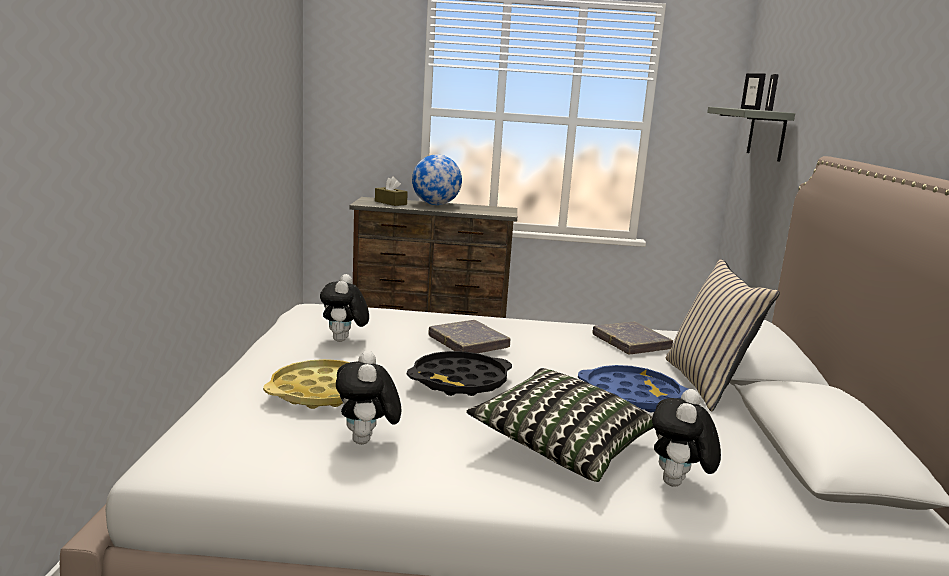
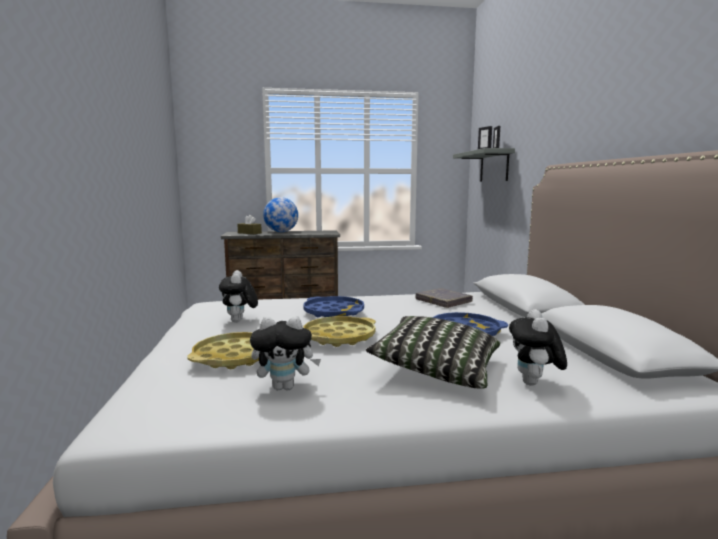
camera: 10 degrees left, 5 degrees down
plush toy [336,350,401,444] -> plush toy turned 75 degrees counterclockwise [250,316,321,390]
black tray [407,351,512,396] -> yellow tray [304,316,376,347]
grey book [429,320,510,353] -> blue tray [303,296,364,317]
beige pillow [666,259,780,411] -> none

